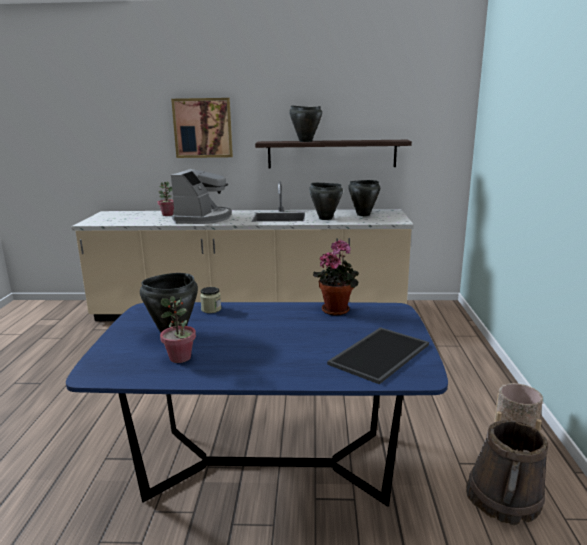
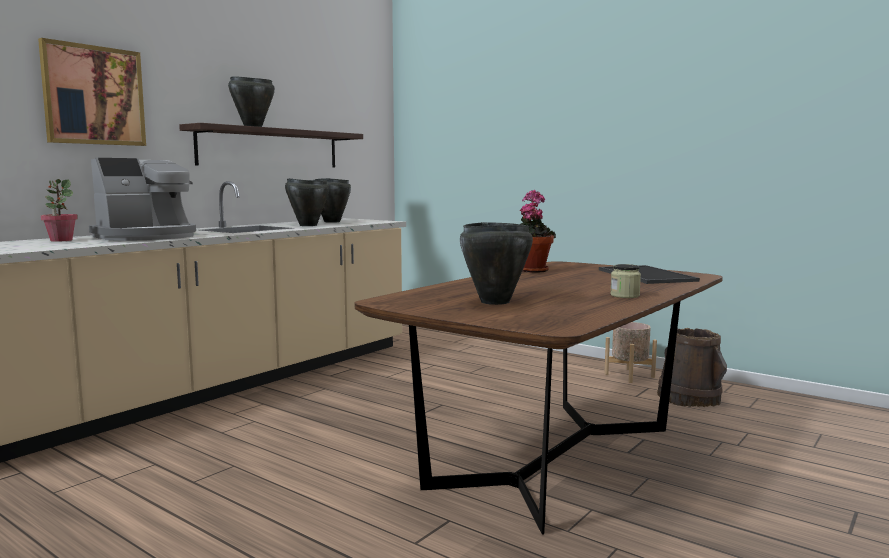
camera: 55 degrees left, 10 degrees down
blue dining table [66,302,448,507] -> brown dining table [355,261,723,535]
potted plant [160,296,196,363] -> none
coffee machine [171,169,232,224] -> coffee machine turned 90 degrees clockwise [89,158,196,241]
jar [200,287,221,313] -> jar moved to [610,264,641,298]

